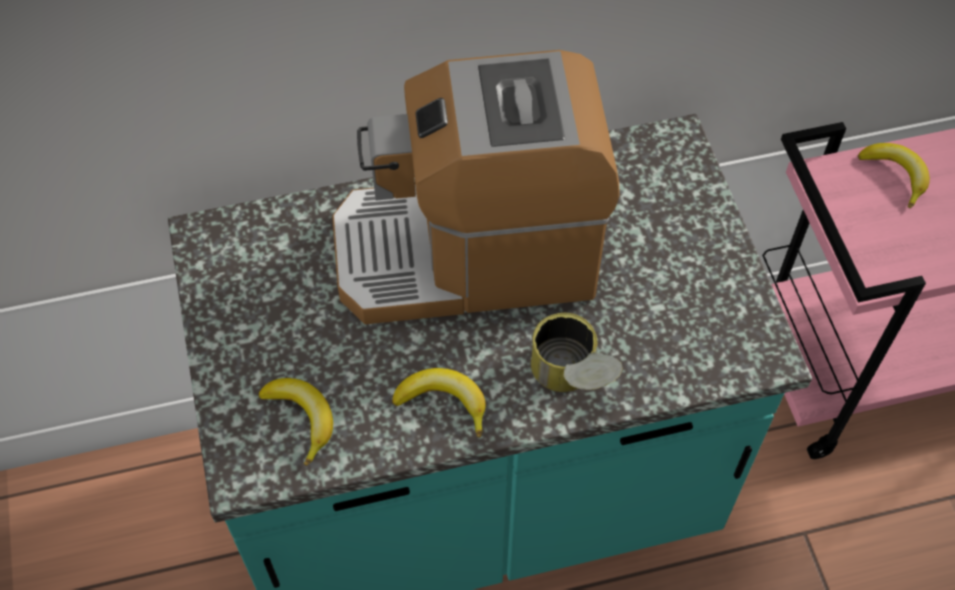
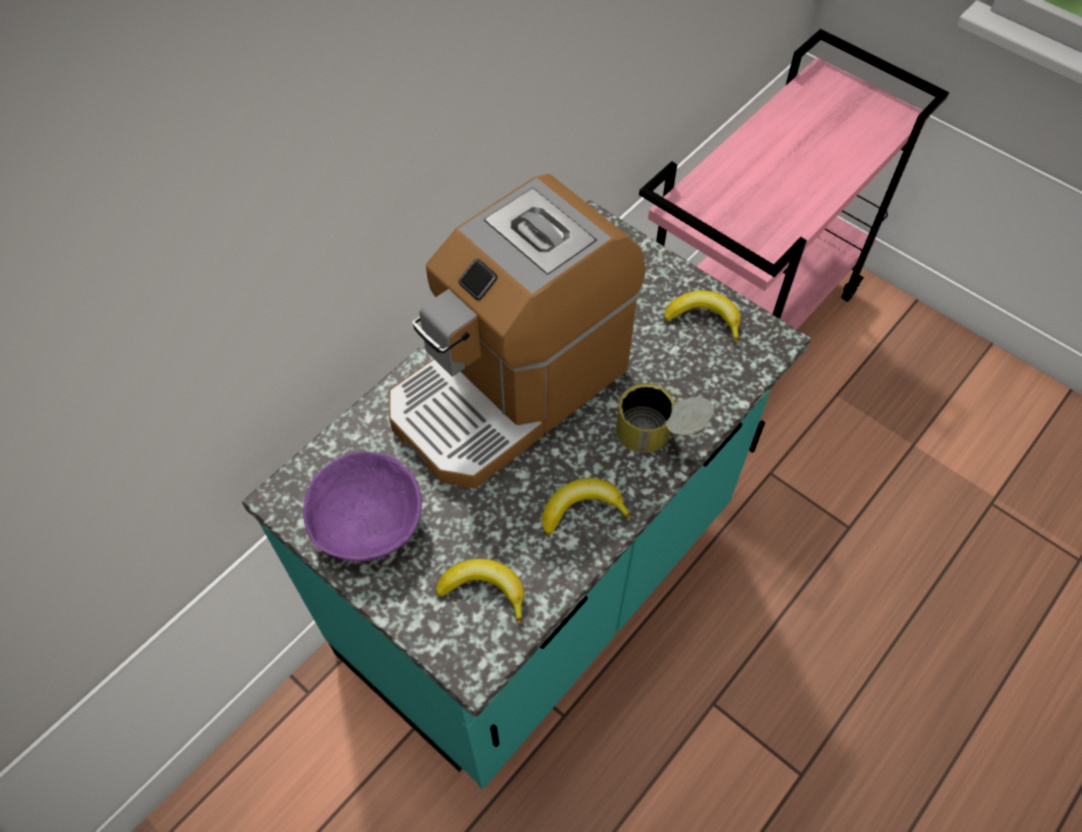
camera: 35 degrees left, 0 degrees up
banana [858,143,930,208] -> banana moved to [664,290,741,343]
none -> purple bowl [303,452,422,562]

